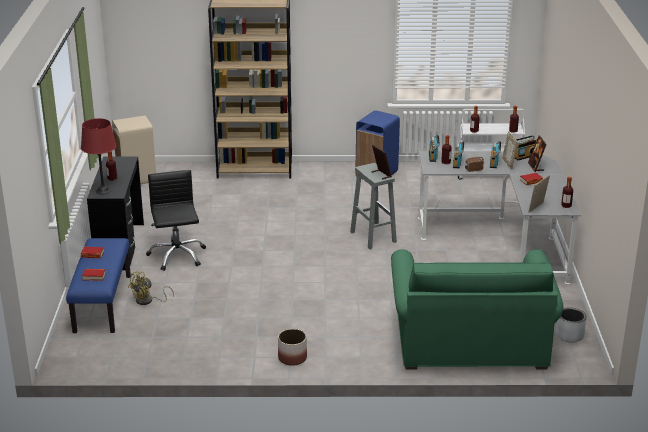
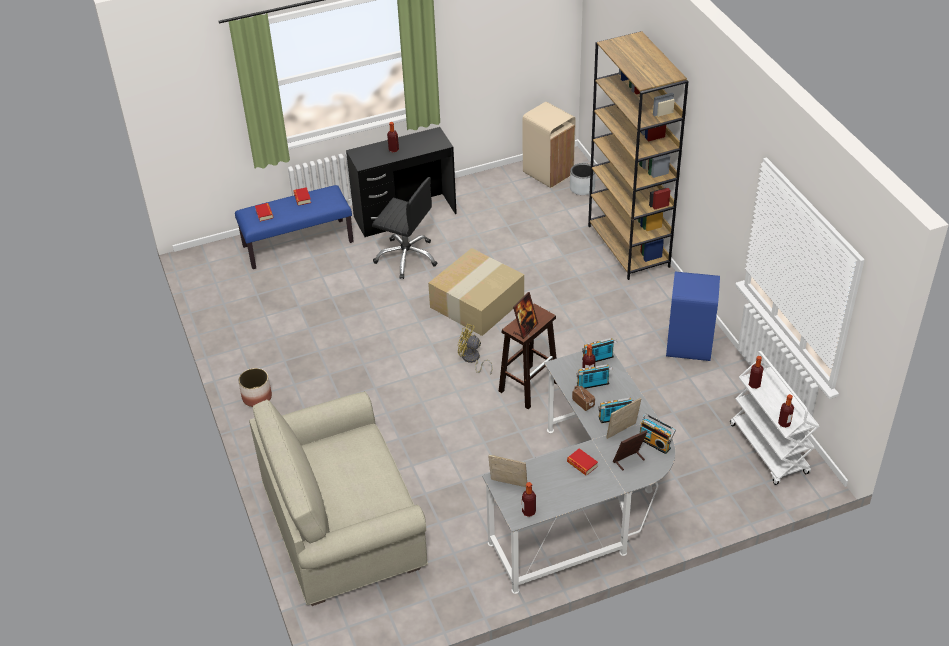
camera: 70 degrees right, 15 degrees up
red table lamp [81,118,117,194] -> none
yellow fan [128,271,174,305] -> yellow fan moved to [458,324,493,375]
black office chair [146,170,206,271] -> black office chair turned 60 degrees clockwise [372,177,438,279]
grey stool [350,163,397,249] -> brown stool [499,304,557,409]
green sofa [391,249,563,370] -> beige sofa [249,391,428,606]
grey planter [556,307,586,342] -> grey planter moved to [570,163,595,195]
none -> cardboard box [428,248,524,336]

